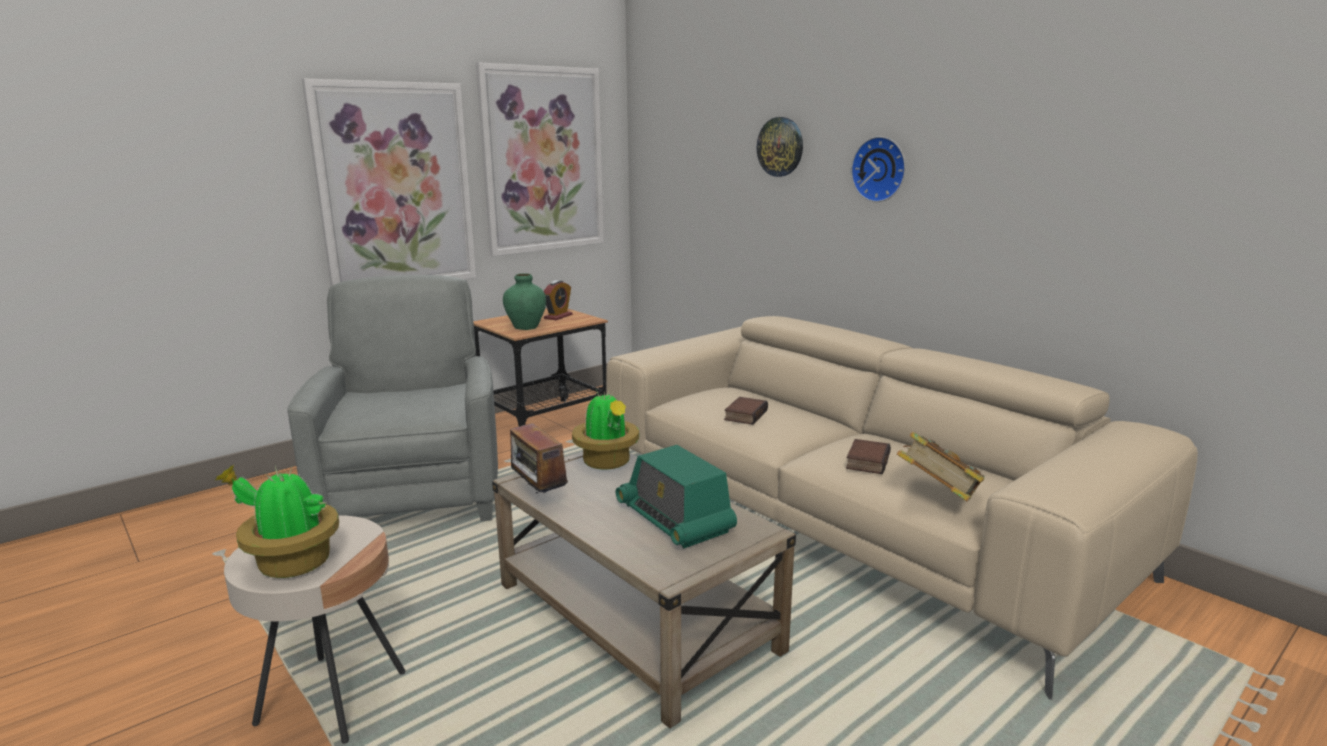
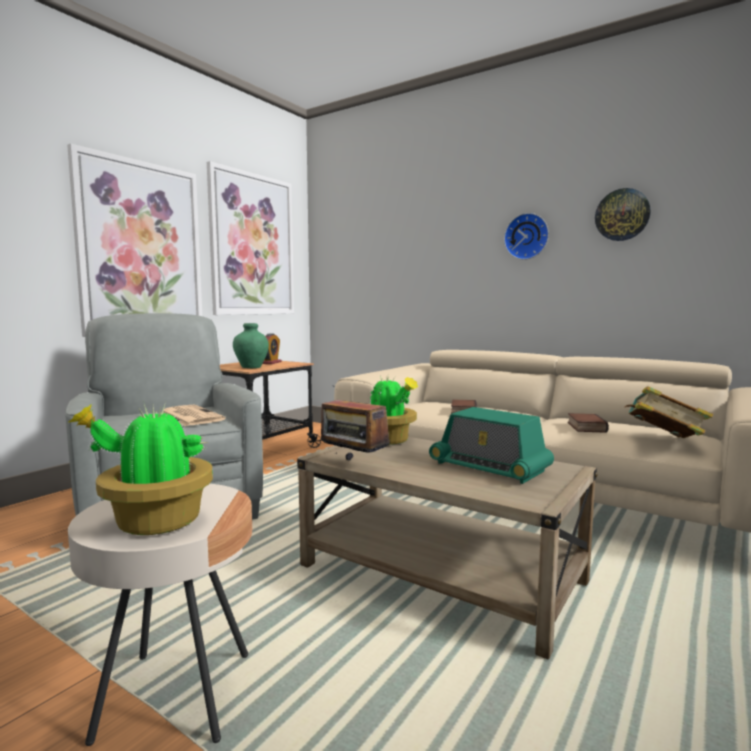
camera: 15 degrees left, 10 degrees down
wall clock [757,117,803,177] -> wall clock moved to [595,188,651,241]
none -> newspaper [160,405,225,426]

